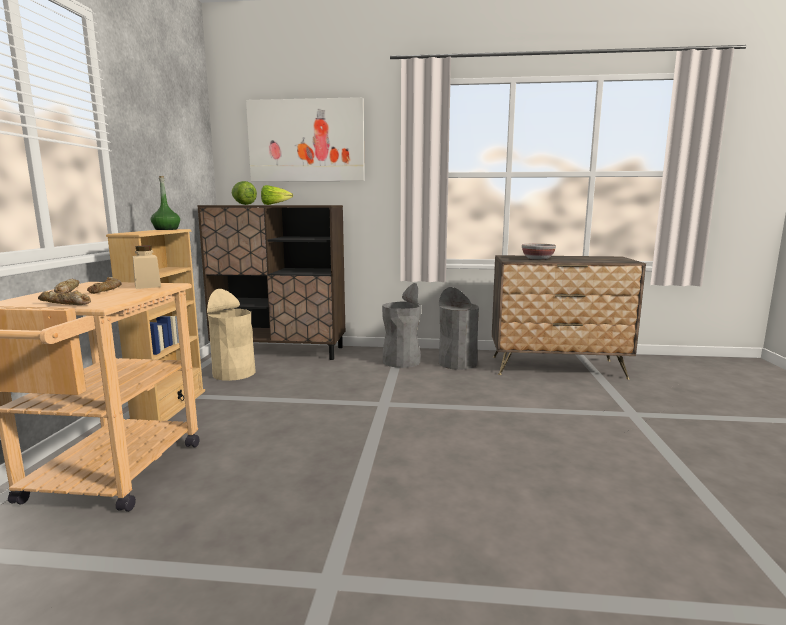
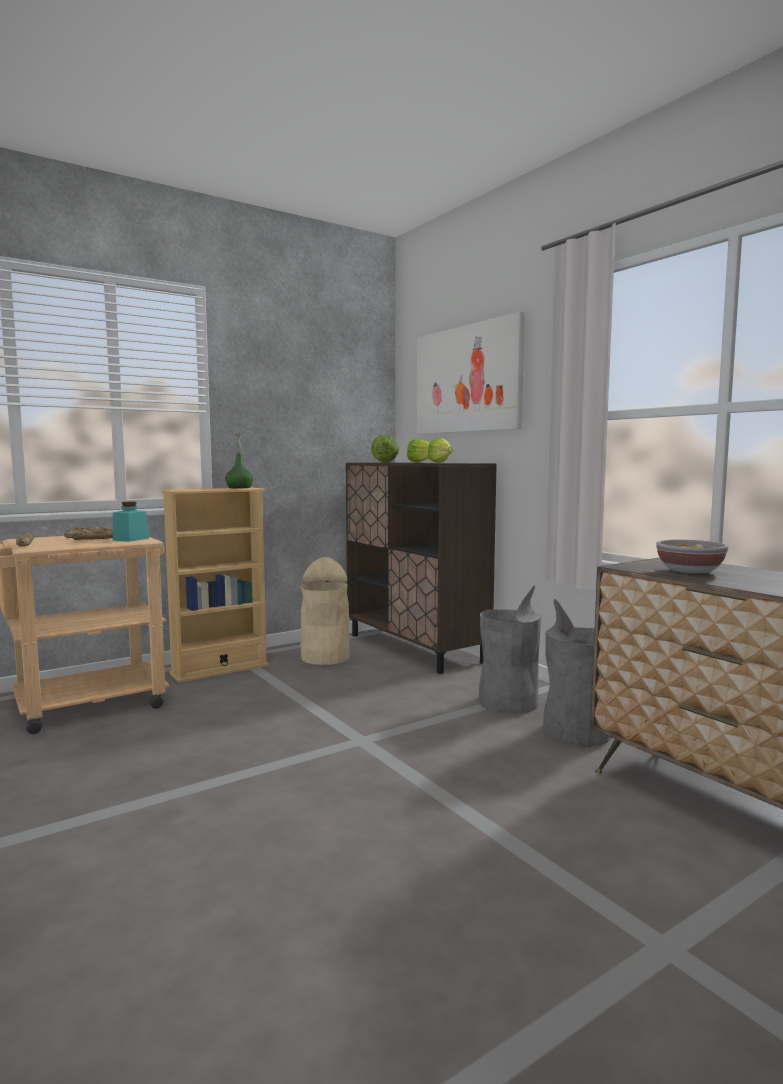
camera: 50 degrees right, 5 degrees down
beige jar [133,246,161,289] -> turquoise jar [113,502,149,542]
none -> lettuce [428,437,453,463]

